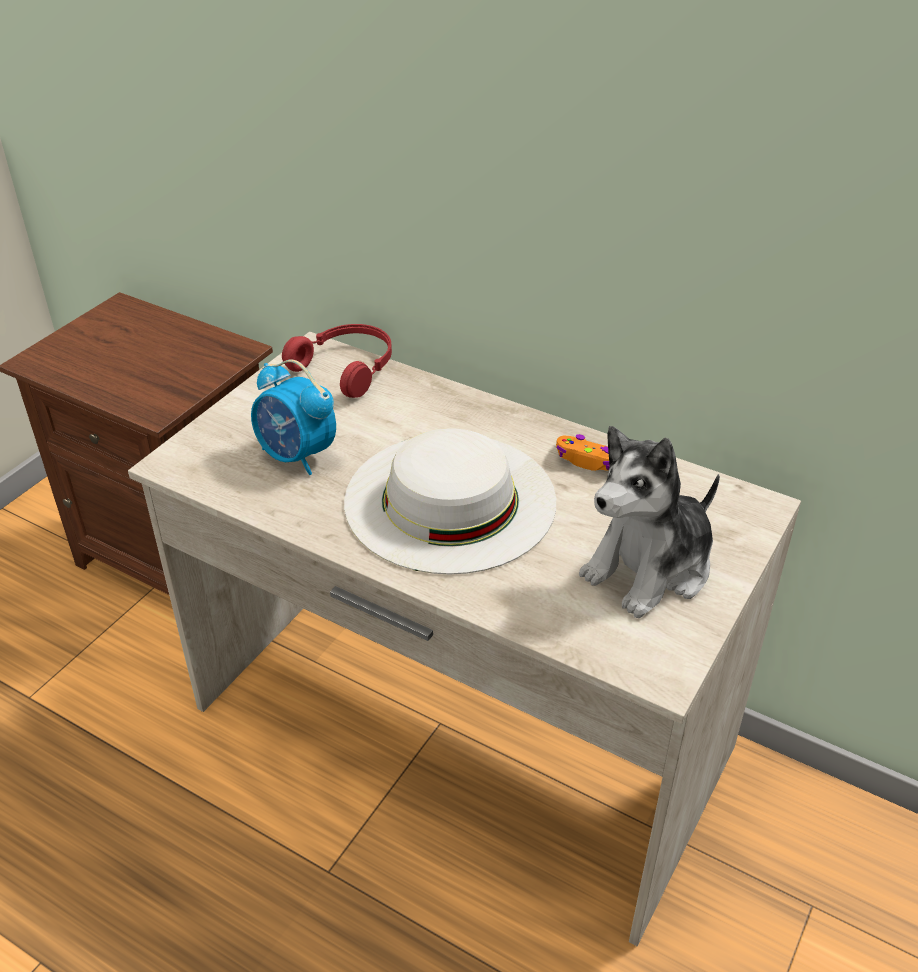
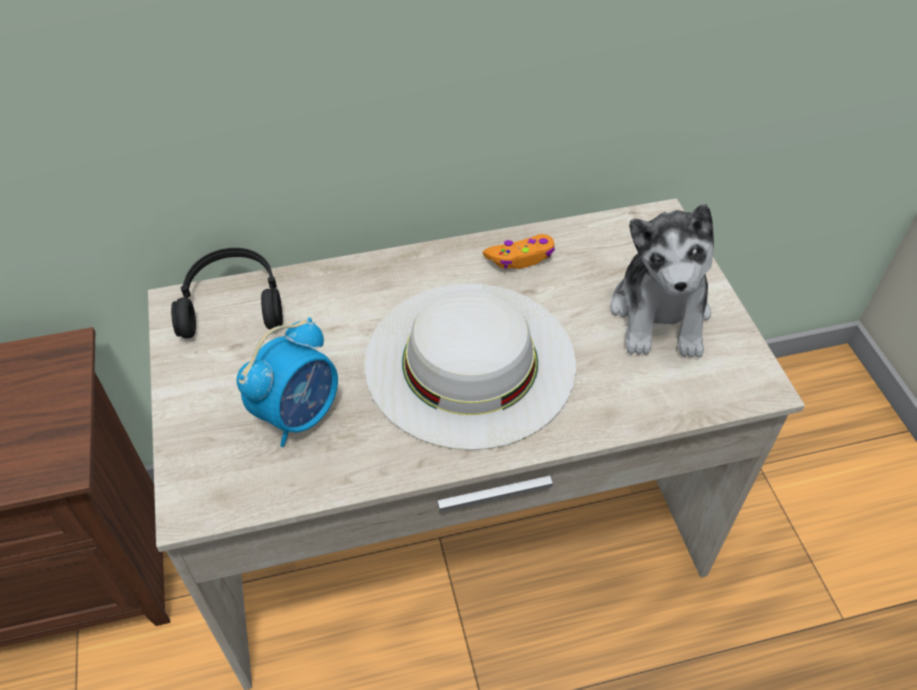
camera: 45 degrees left, 10 degrees up
alarm clock [251,360,336,475] -> alarm clock turned 45 degrees counterclockwise [237,318,338,447]
red headphones [282,324,392,398] -> black headphones [171,248,283,339]

